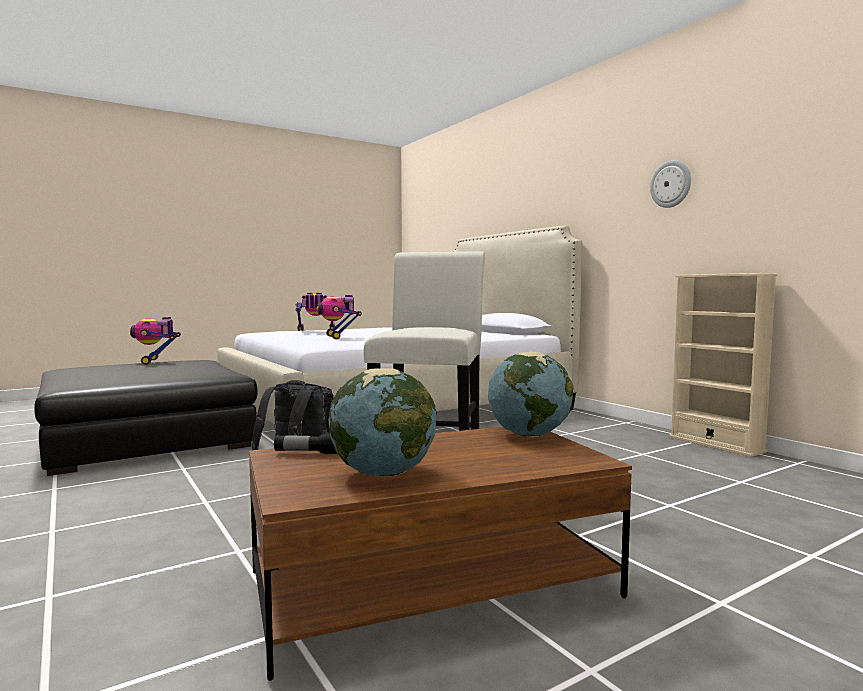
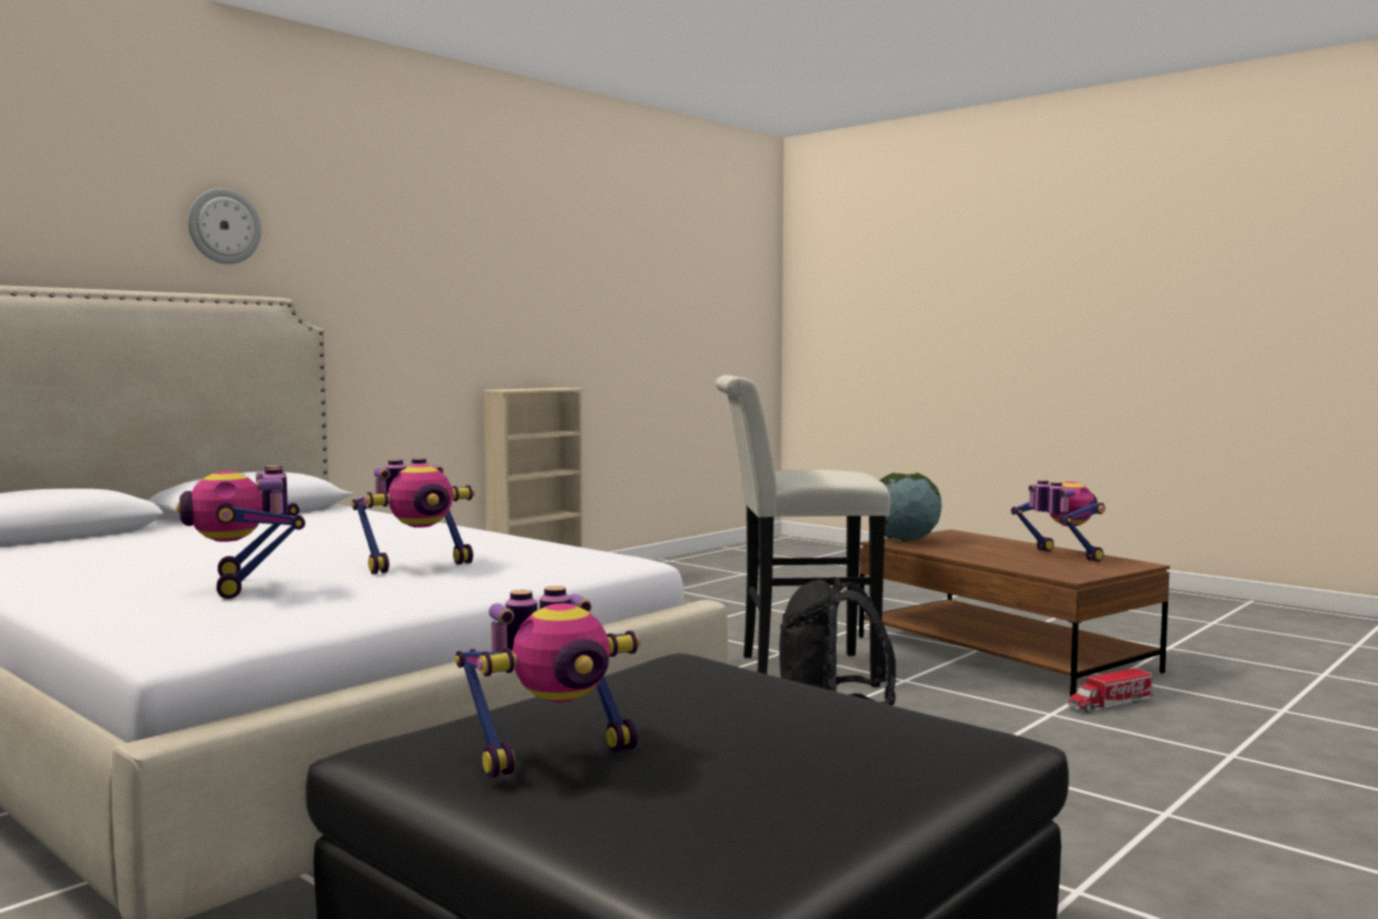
camera: 105 degrees left, 0 degrees up
flashlight [274,433,338,455] -> none
globe [328,368,437,477] -> toy robot [1011,480,1105,562]
wall clock [650,160,691,208] -> wall clock moved to [188,188,261,264]
none -> toy truck [1068,668,1153,713]

